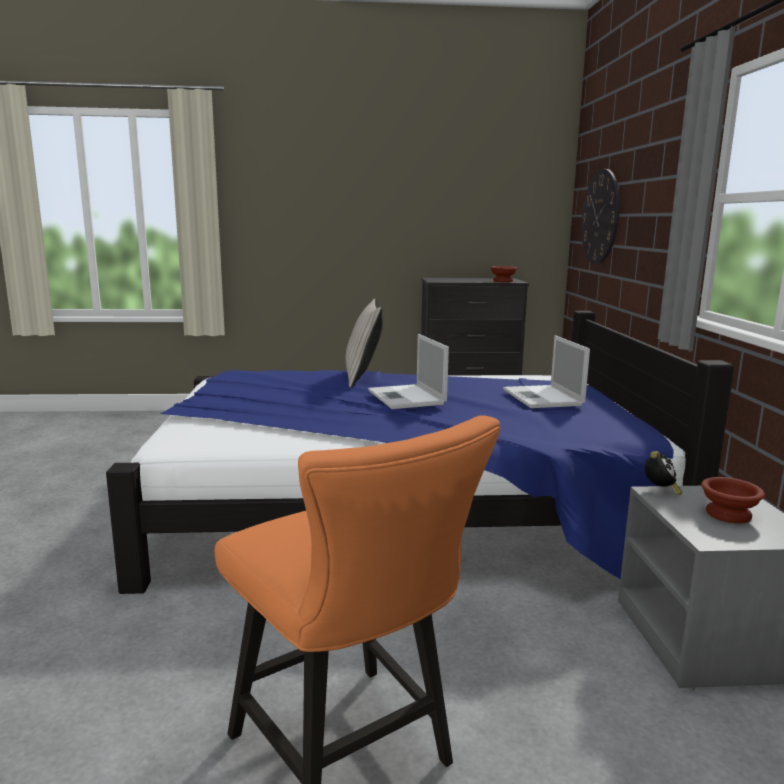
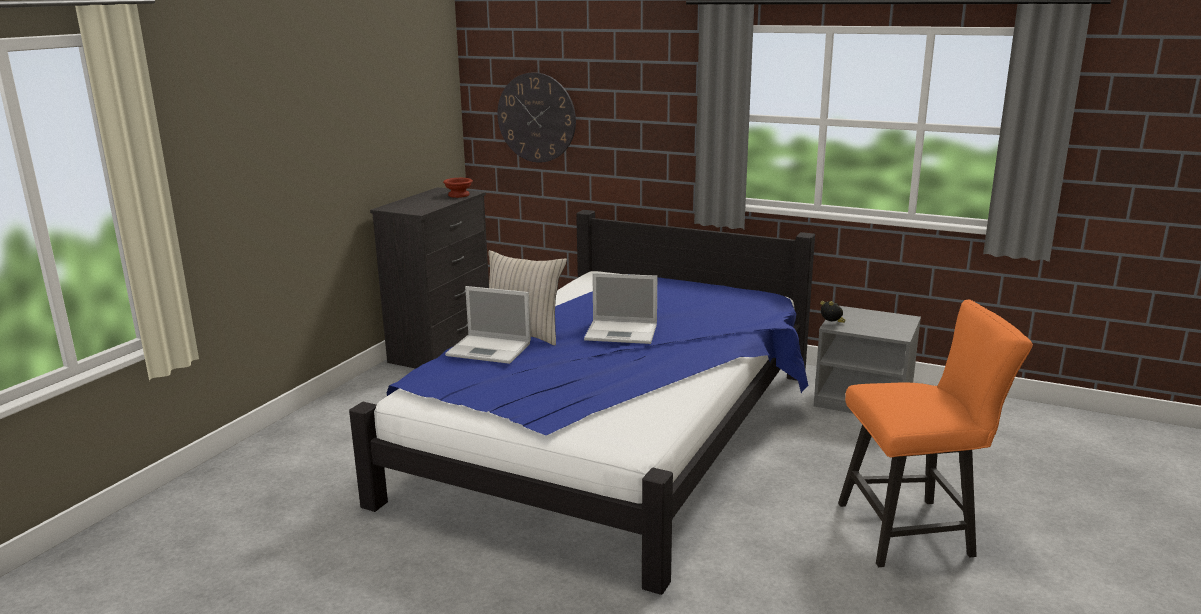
camera: 60 degrees left, 5 degrees up
laptop [503,335,590,408] -> laptop moved to [445,286,531,364]
brown bowl [701,477,765,523] -> none

